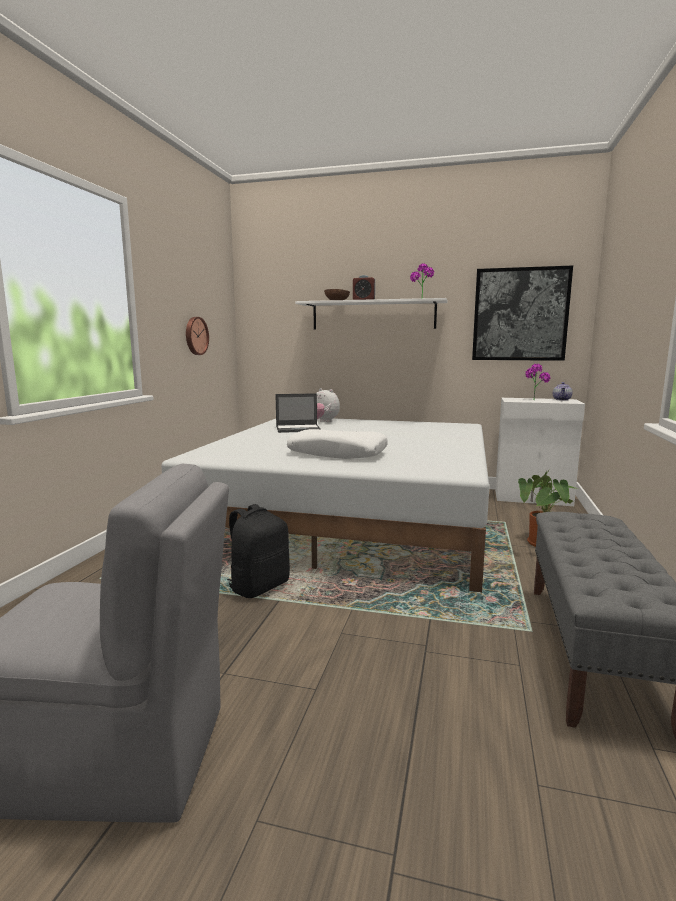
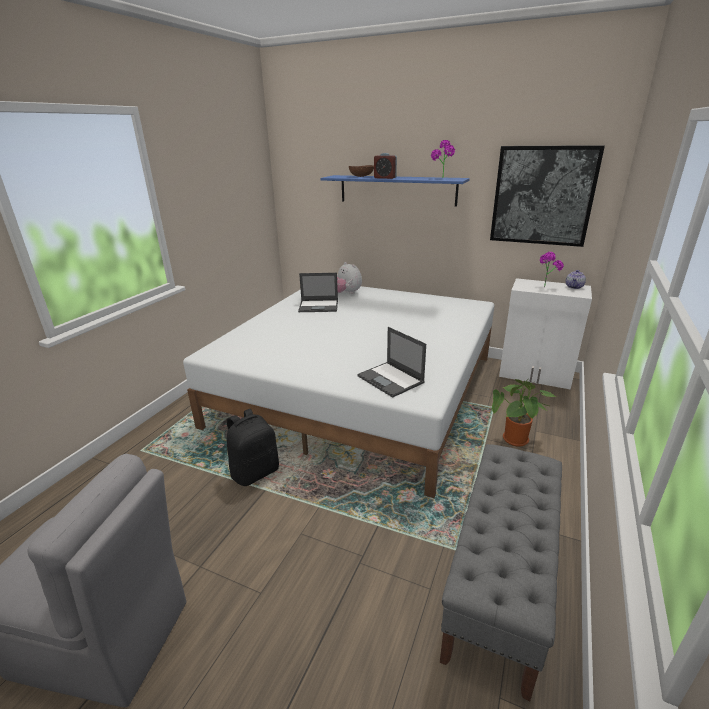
camera: 10 degrees right, 15 degrees up
wall clock [186,317,209,355] -> none
white pillow [287,429,388,459] -> none
white shelf [295,298,448,330] -> blue shelf [321,175,470,207]
none -> laptop [357,327,426,398]

